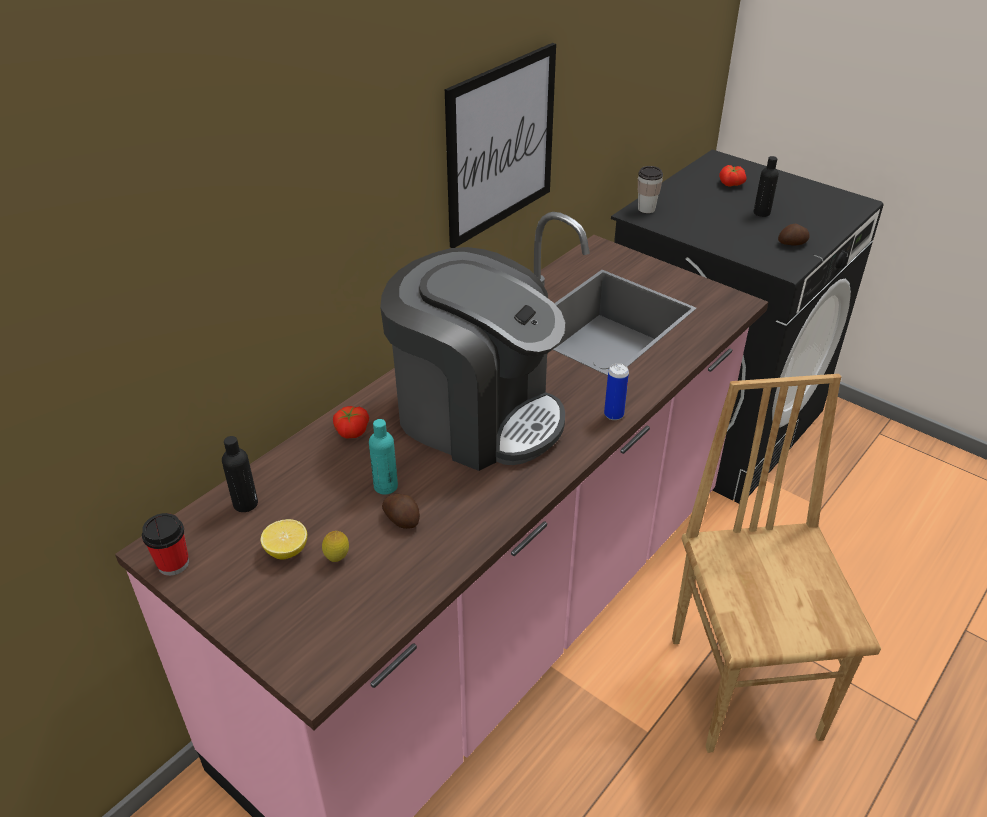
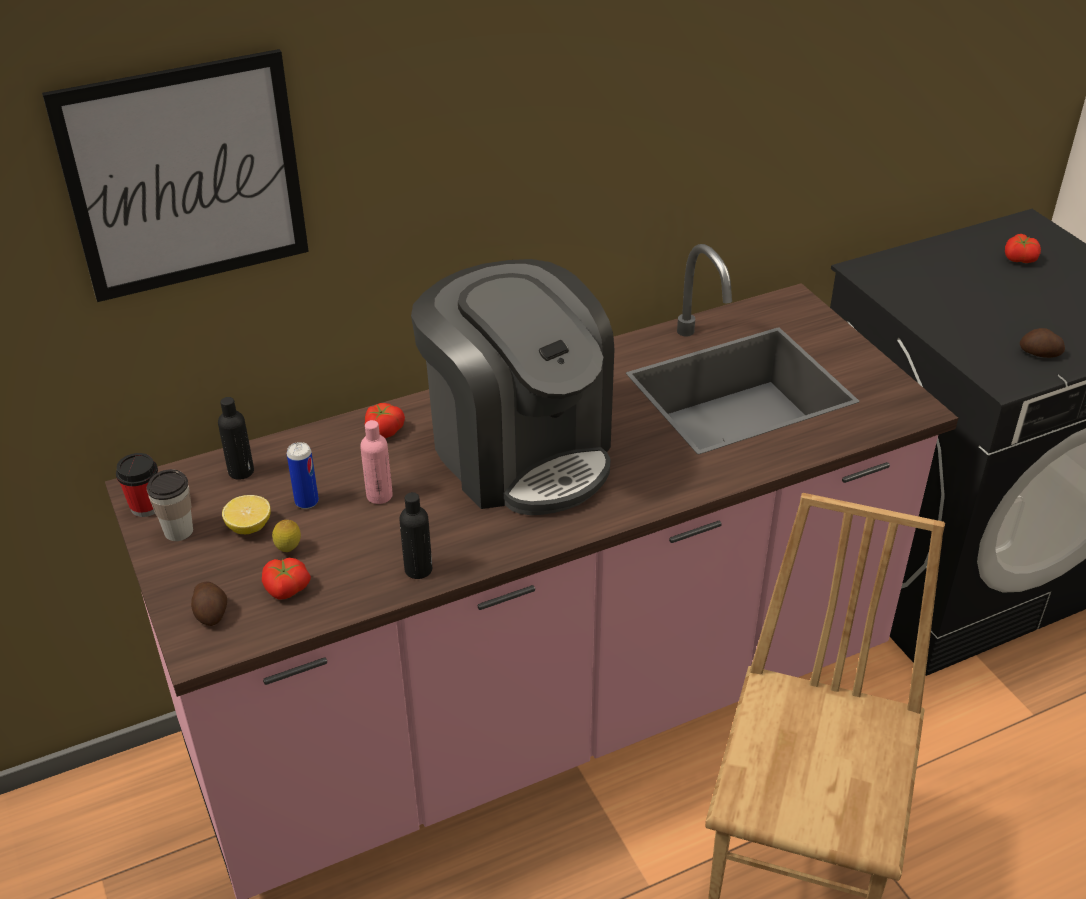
camera: 25 degrees right, 0 degrees up
turquoise bottle [369,419,398,495] -> pink bottle [360,420,393,504]
potato [382,494,420,529] -> potato moved to [191,581,227,626]
picture [445,43,556,248] -> picture moved to [42,49,309,302]
can [604,363,629,420] -> can moved to [287,442,319,509]
cup [638,166,663,213] -> cup moved to [147,469,193,541]
black bottle [753,156,779,217] -> black bottle moved to [399,492,432,579]
none -> tomato [262,558,311,600]

